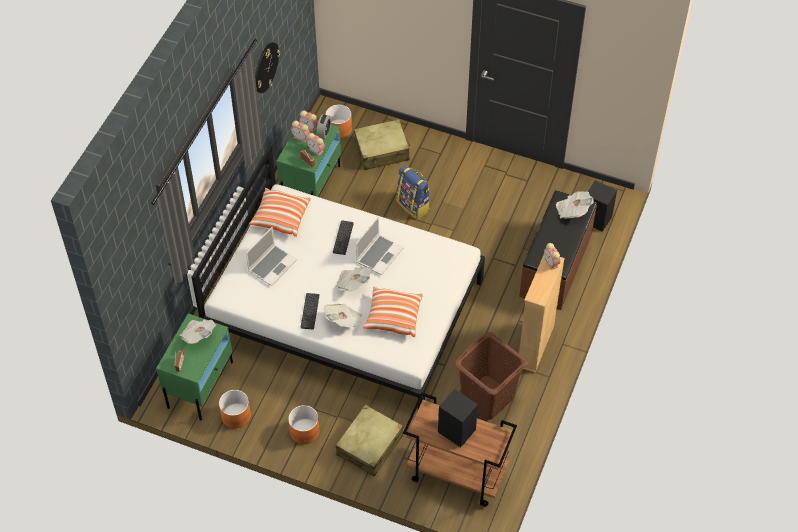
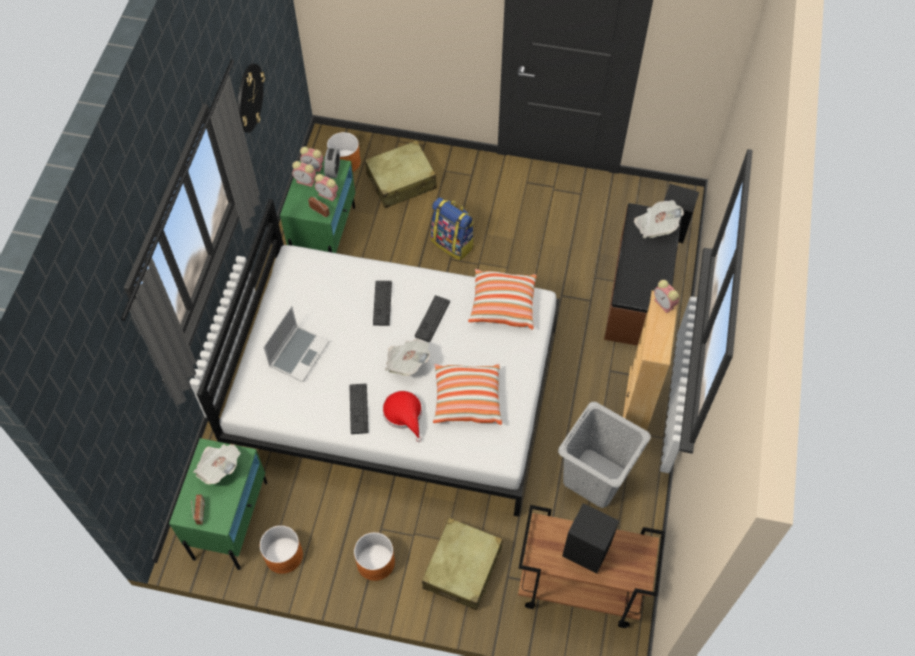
camera: 10 degrees left, 5 degrees up
pillow [249,188,311,237] -> pillow moved to [468,269,536,329]
newspaper [323,304,362,327] -> red hat [382,391,422,442]
laptop [356,216,404,275] -> keyboard [415,295,450,342]
brown laundry basket [454,332,528,420] -> grey laundry basket [558,402,651,508]

